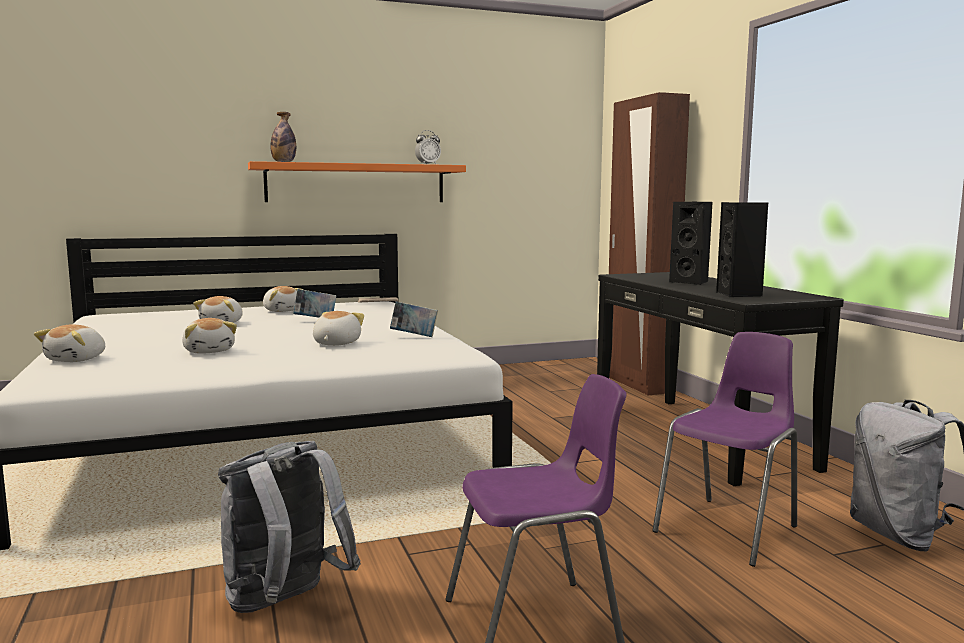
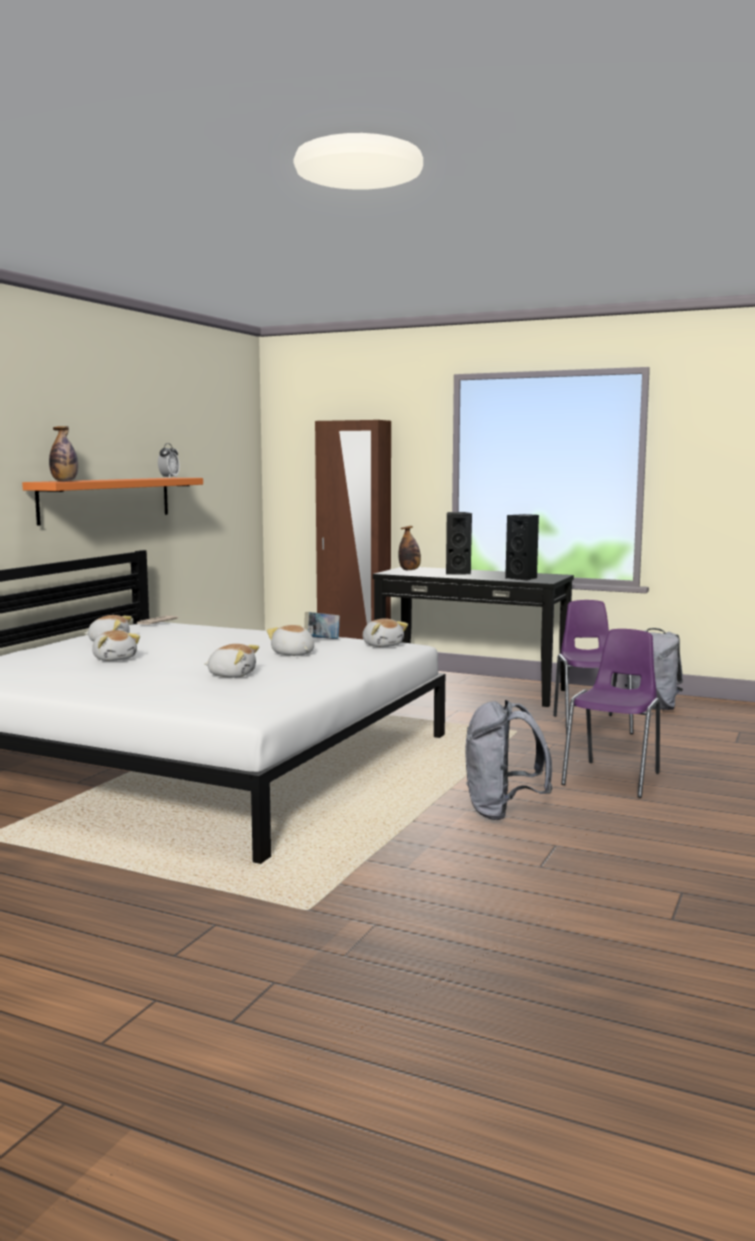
camera: 45 degrees left, 0 degrees up
plush toy [34,324,105,362] -> plush toy moved to [362,618,408,647]
book [293,289,336,317] -> none
none -> bottle [398,526,421,570]

